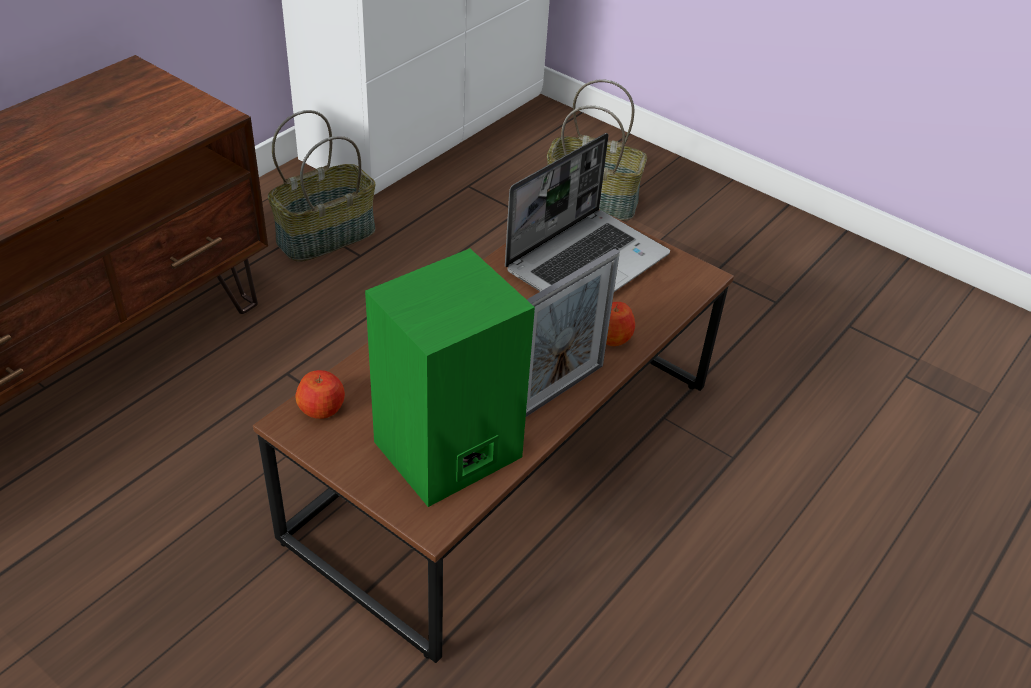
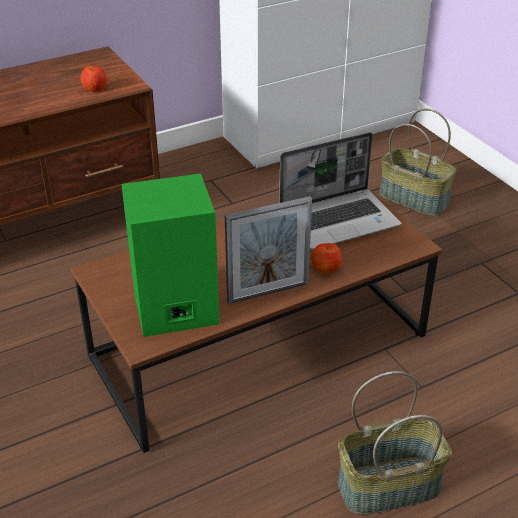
camera: 25 degrees right, 5 degrees down
basket [268,110,375,262] -> basket moved to [337,371,452,515]
apple [295,370,345,419] -> apple moved to [81,66,107,92]

